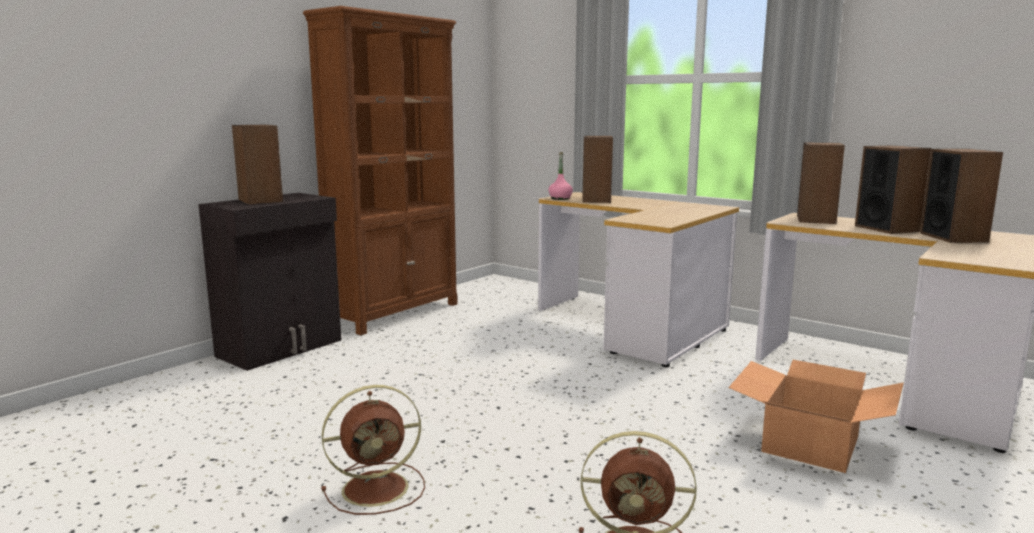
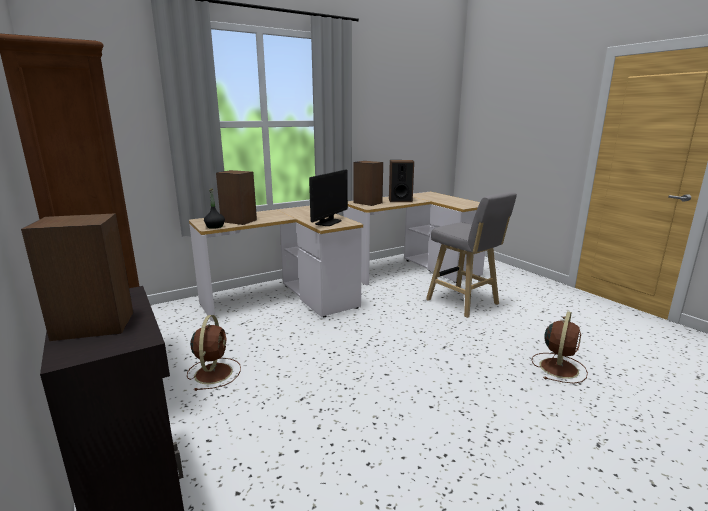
camera: 70 degrees left, 5 degrees up
brown fan [321,385,425,515] -> brown fan moved to [187,315,241,391]
pink bottle [549,152,573,200] -> black bottle [204,188,225,229]
cardboard box [728,360,904,473] -> grey stool [426,192,517,318]
speaker [920,149,1003,243] -> none
none -> monitor [309,170,348,226]

